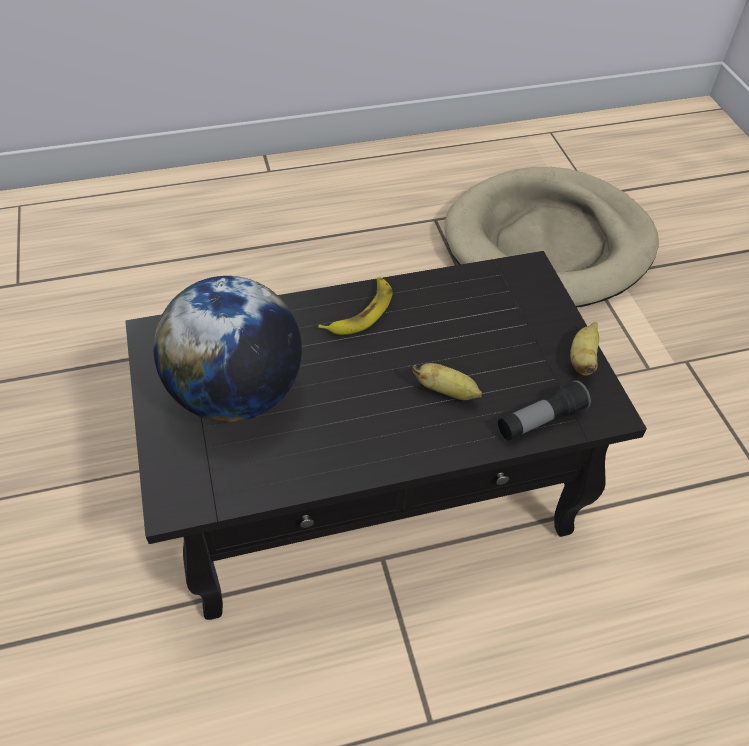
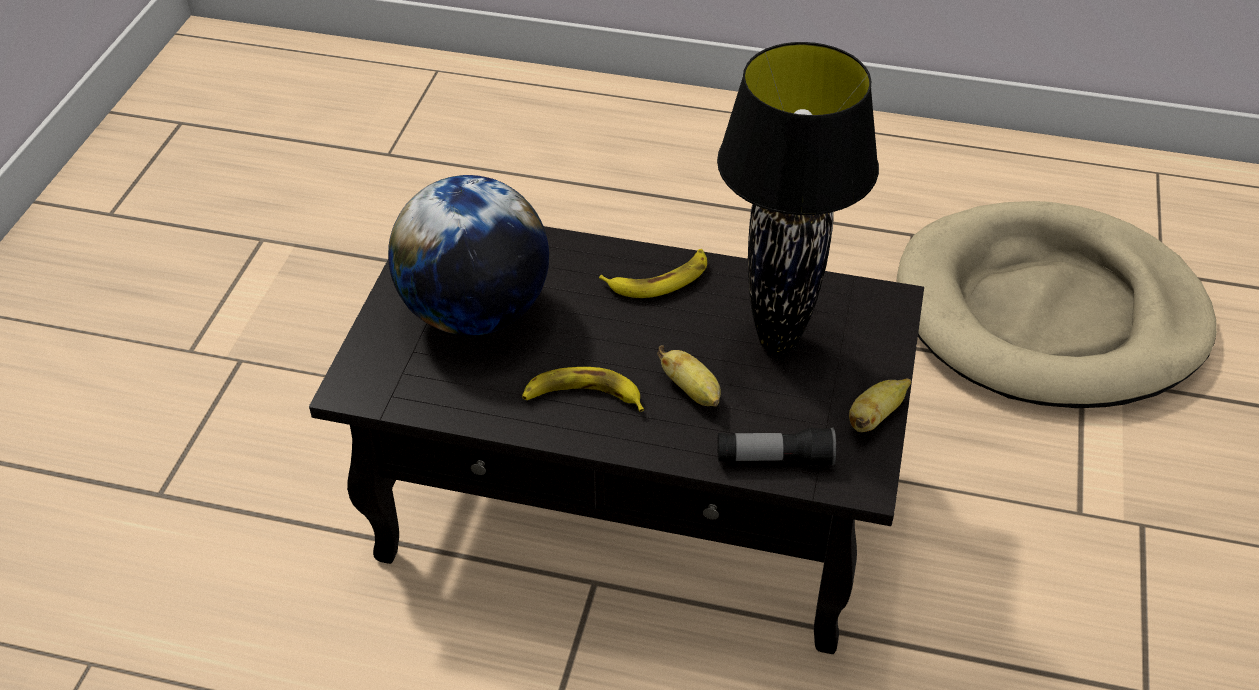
camera: 30 degrees right, 5 degrees down
none -> banana [522,367,644,412]
none -> black table lamp [717,42,879,354]

